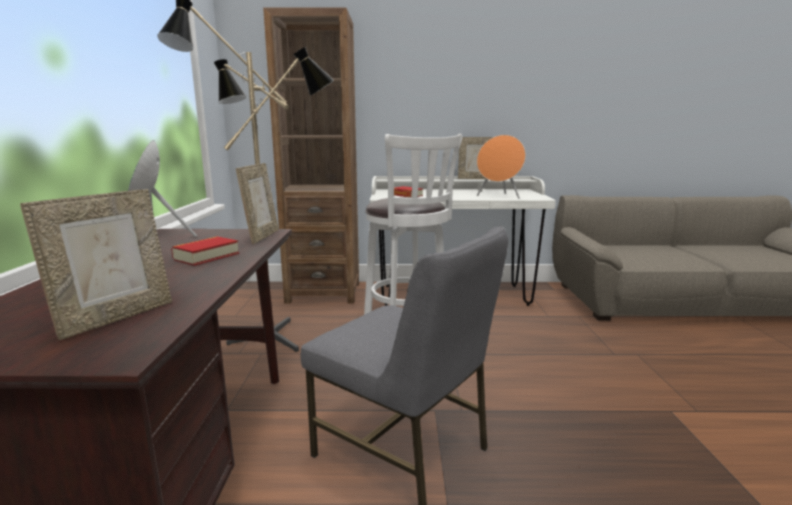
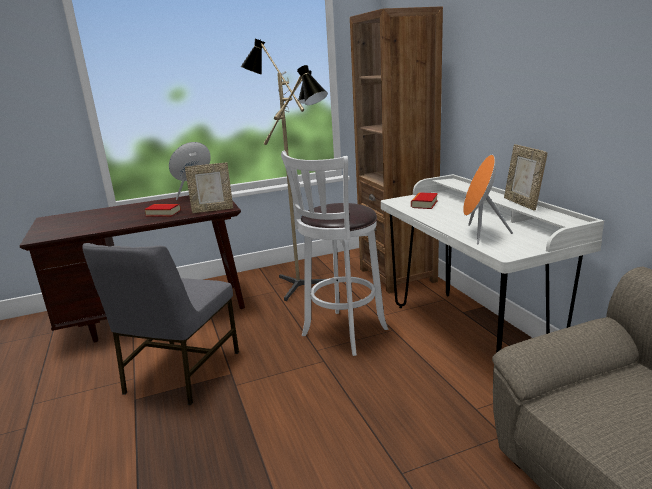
camera: 70 degrees right, 5 degrees up
picture frame [20,189,172,340] -> none

